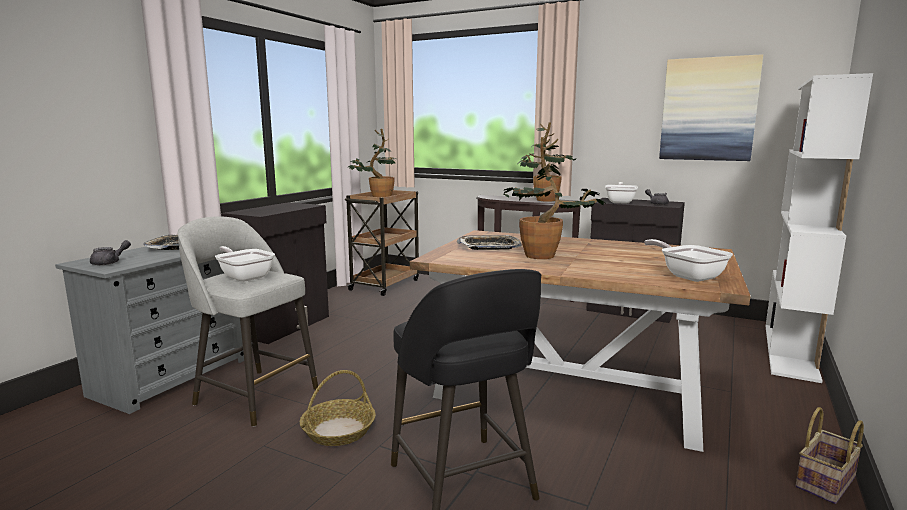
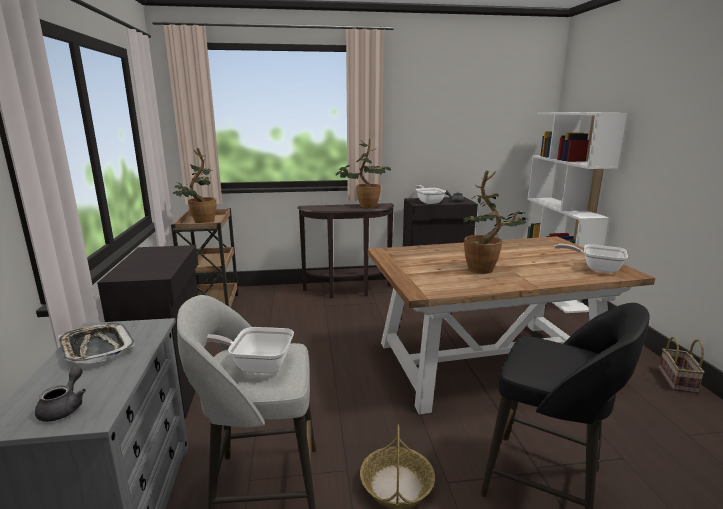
camera: 35 degrees left, 5 degrees up
tray [457,235,522,250] -> none
picture [659,54,763,161] -> none

